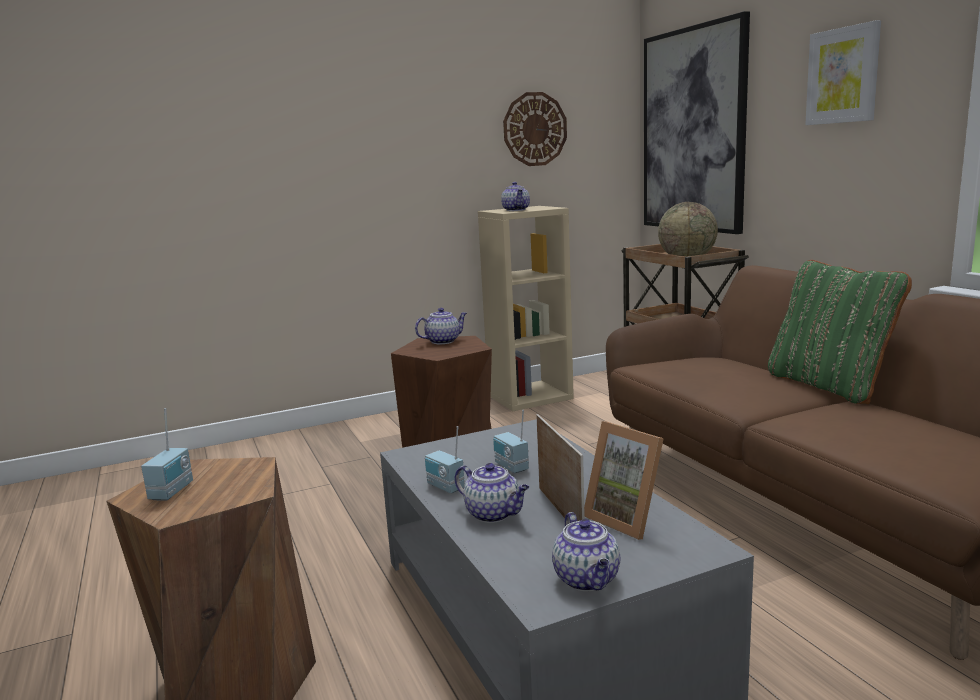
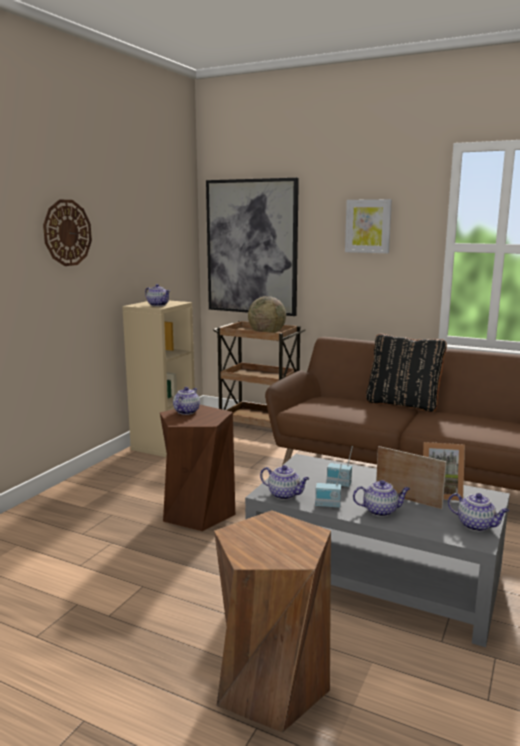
camera: 40 degrees left, 0 degrees up
radio [141,408,193,501] -> none
wall clock [503,92,567,166] -> wall clock moved to [43,200,92,266]
green pillow [768,260,912,404] -> black pillow [366,334,447,412]
none -> teapot [260,465,310,500]

